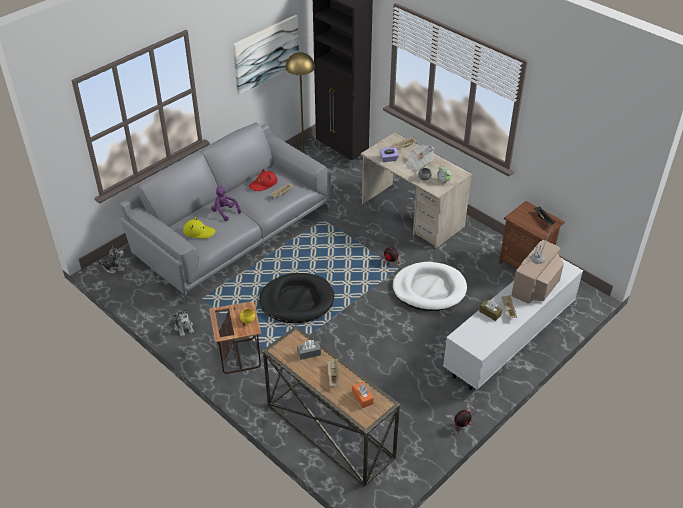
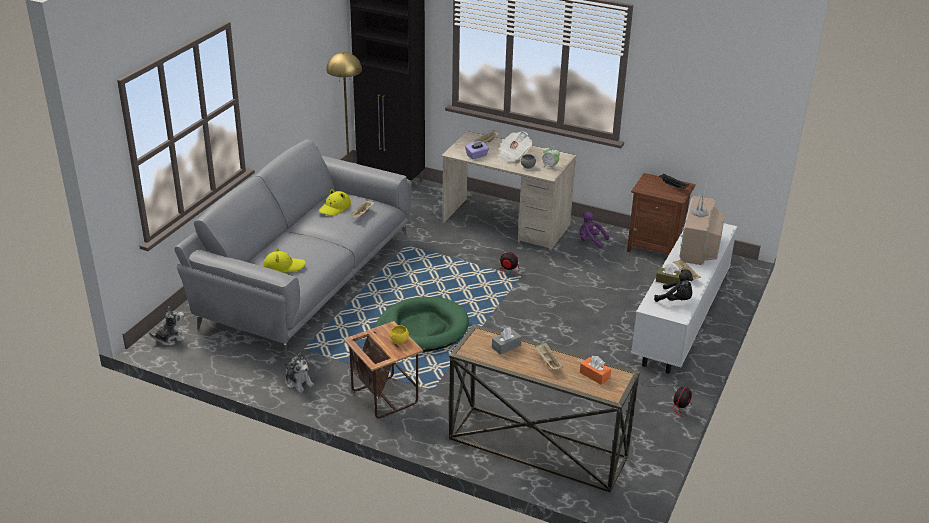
camera: 20 degrees left, 10 degrees down
purple plush toy [211,187,241,221] -> purple plush toy moved to [580,211,609,248]
picture [233,15,299,95] -> none
red hat [249,169,278,191] -> yellow hat [319,189,351,216]
black dog bed [259,273,335,323] -> green dog bed [376,297,469,352]
white dog bed [392,262,467,311] -> none
none -> black plush toy [654,269,693,302]

